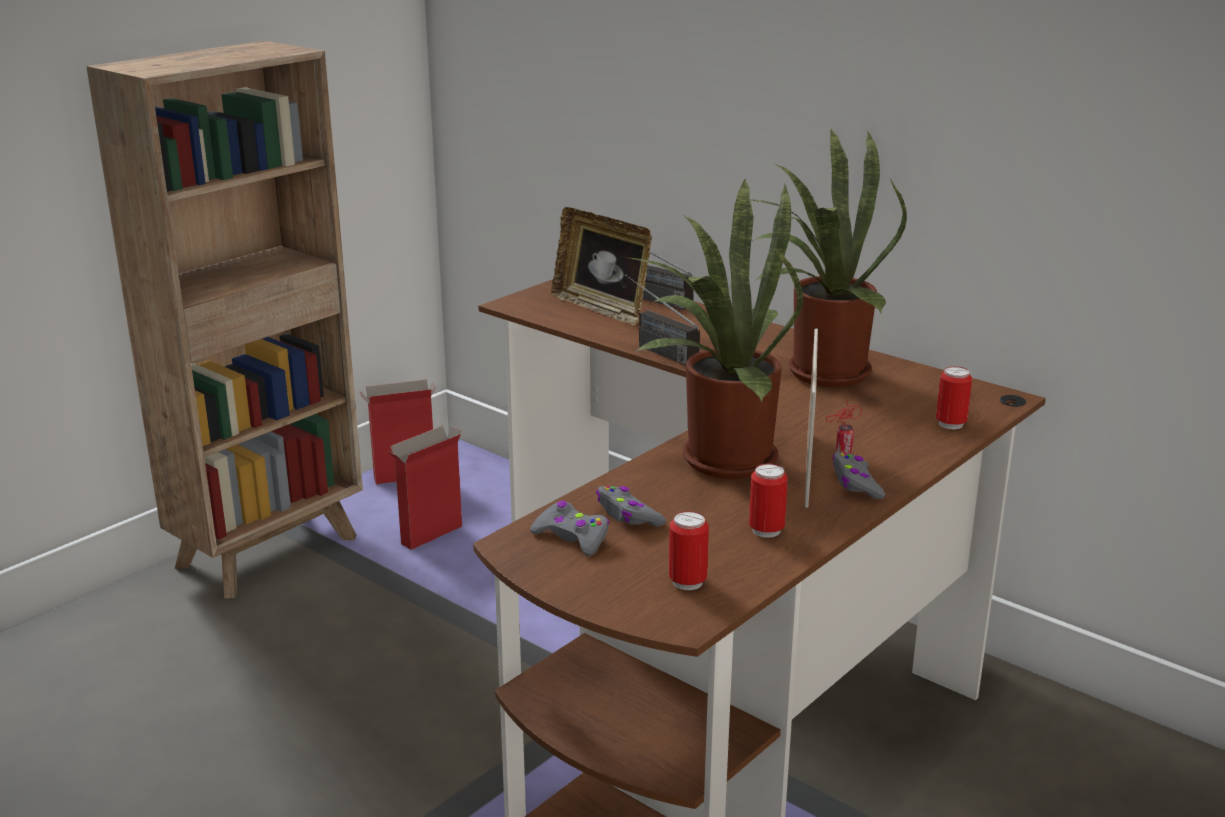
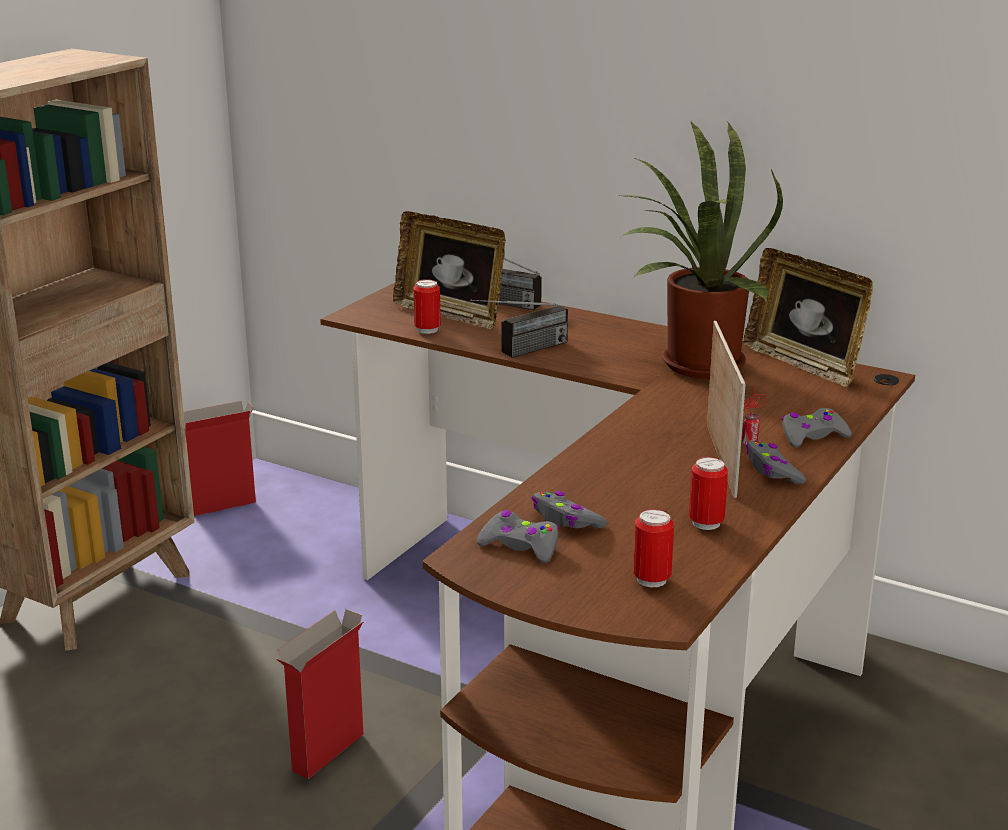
camera: 10 degrees left, 0 degrees up
cardboard box [387,425,462,550] -> cardboard box moved to [275,609,364,779]
potted plant [625,179,803,479] -> none
radio [625,274,700,365] -> radio turned 75 degrees counterclockwise [470,299,568,358]
can [936,366,972,429] -> can moved to [413,279,441,334]
none -> picture frame [743,248,873,387]
none -> grey game controller [782,408,852,448]

